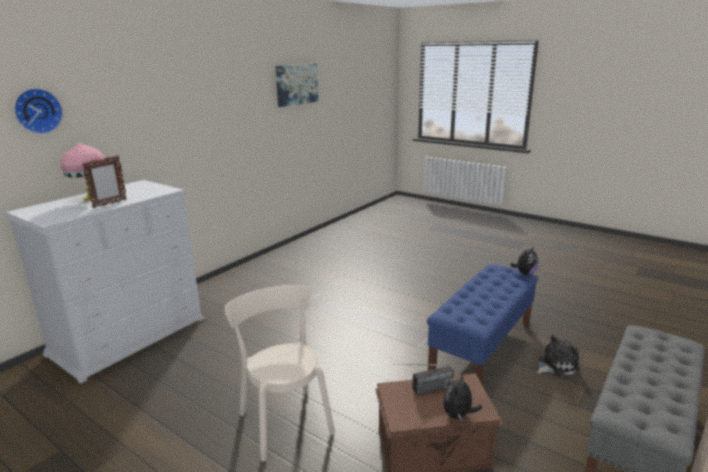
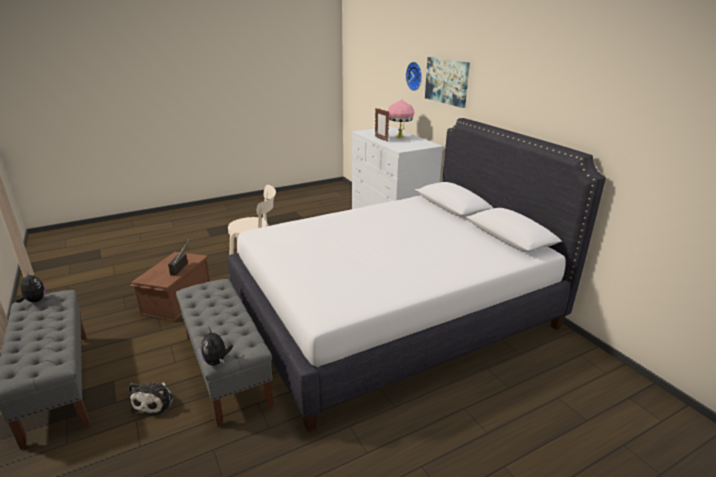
camera: 115 degrees right, 5 degrees up
picture [275,64,318,107] -> picture moved to [425,57,470,108]
blue bench [427,264,538,384] -> grey bench [176,279,274,427]
plush toy [443,373,482,421] -> plush toy moved to [16,272,46,303]
none -> white bed [228,118,606,432]

